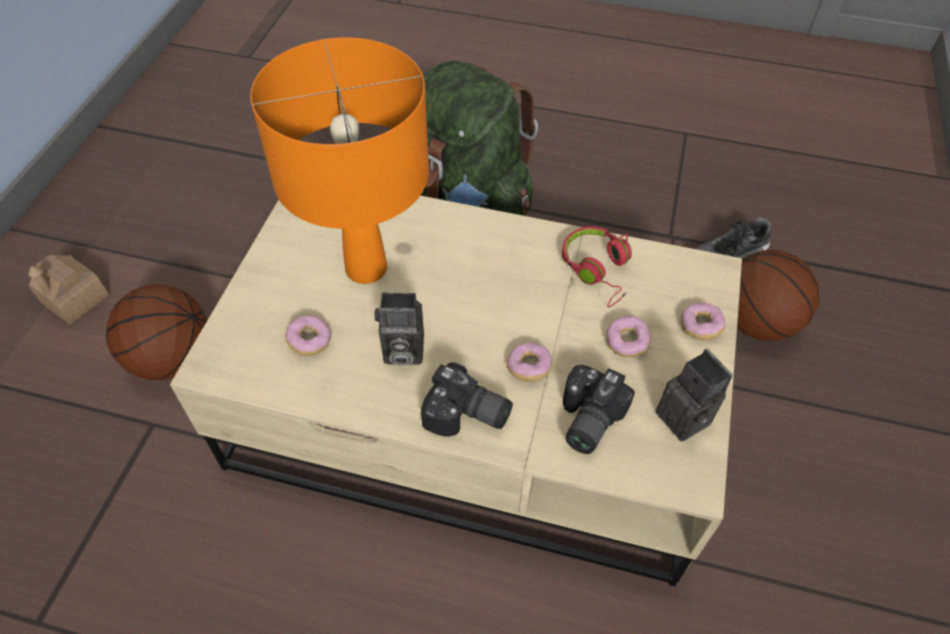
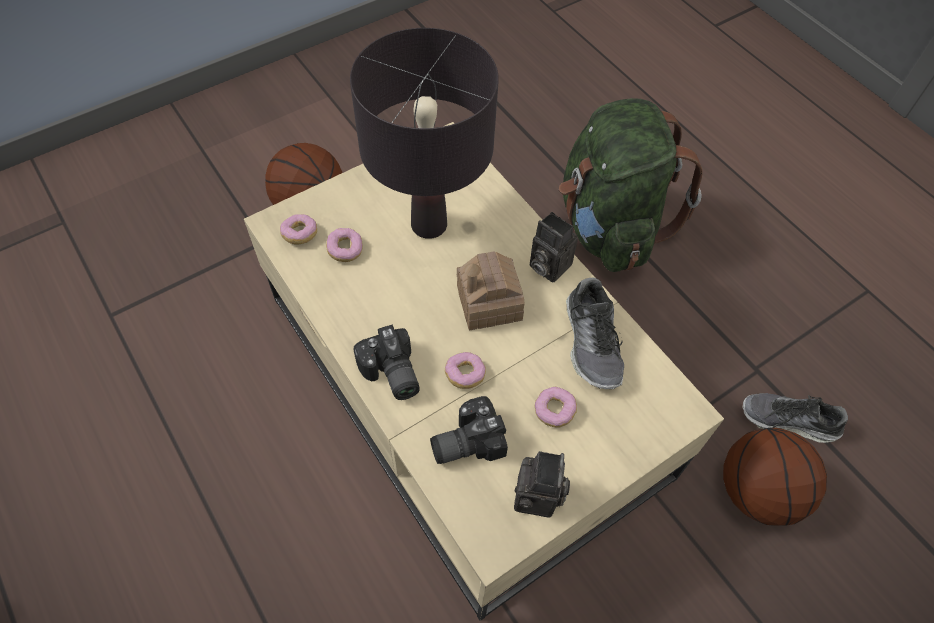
camera: 40 degrees right, 5 degrees up
toy house [28,255,109,324] -> toy house moved to [457,251,525,330]
orange table lamp [250,37,429,284] -> black table lamp [350,28,499,239]
camera [375,292,424,366] -> camera moved to [530,212,578,283]
red headphones [562,226,632,307] -> shoe [566,278,624,389]
donut [681,303,725,340] -> donut moved to [280,214,317,245]

